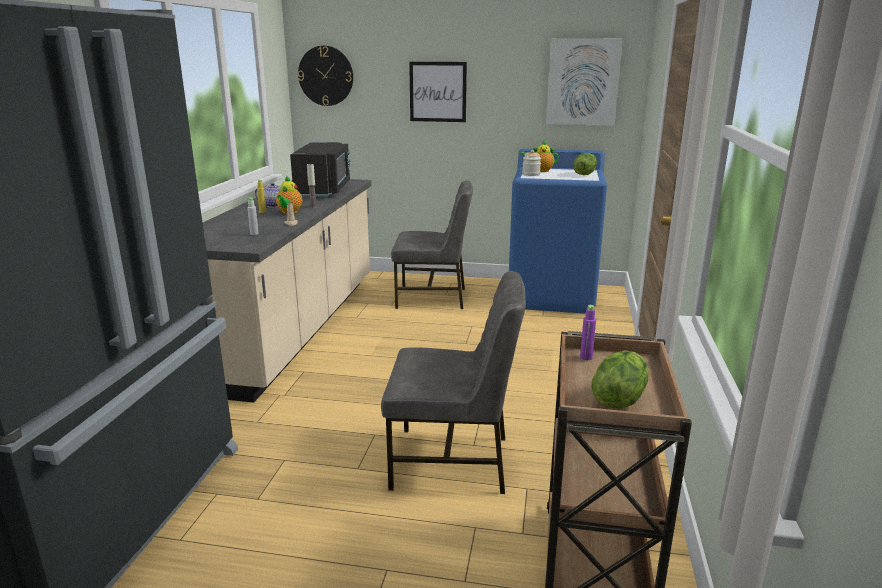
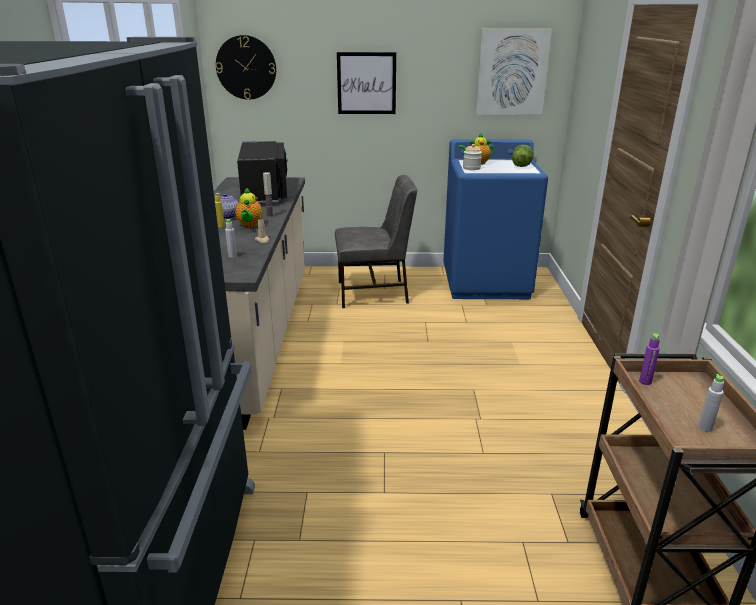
camera: 10 degrees left, 5 degrees up
grey chair [381,271,526,494] -> none
lettuce [591,351,649,408] -> grey bottle [698,374,724,432]

